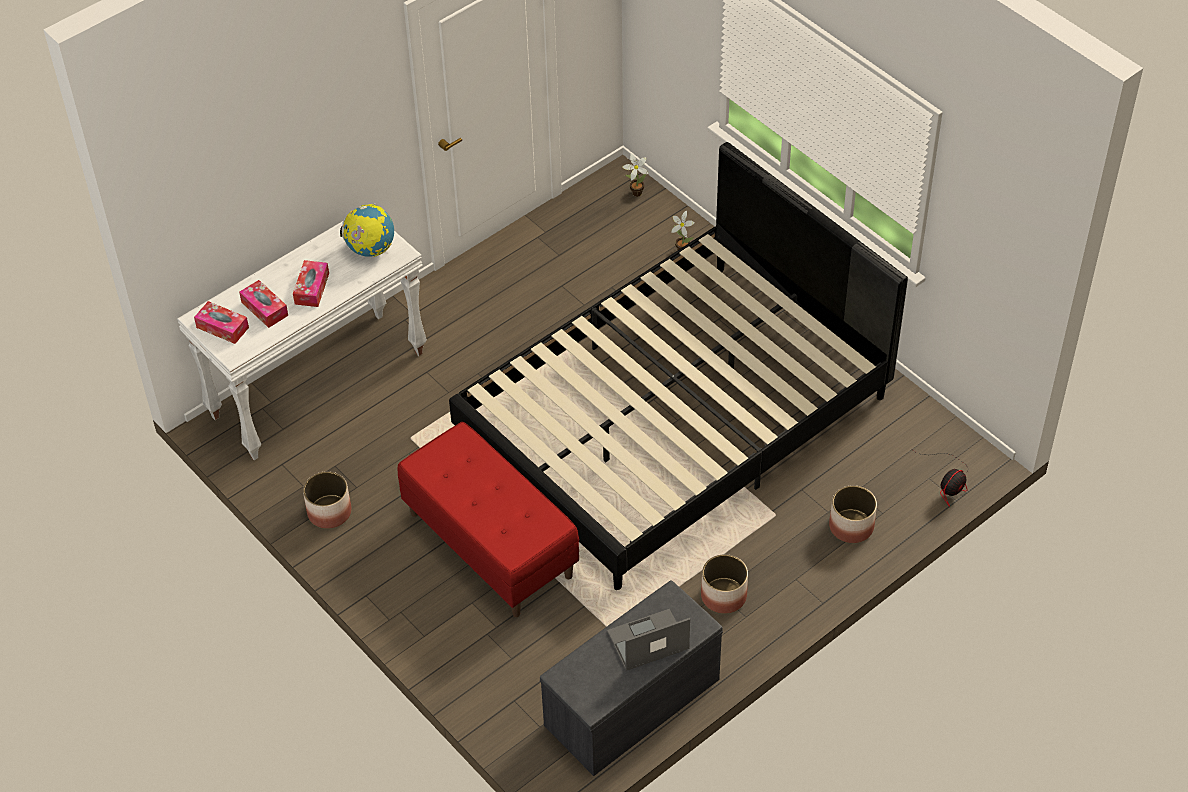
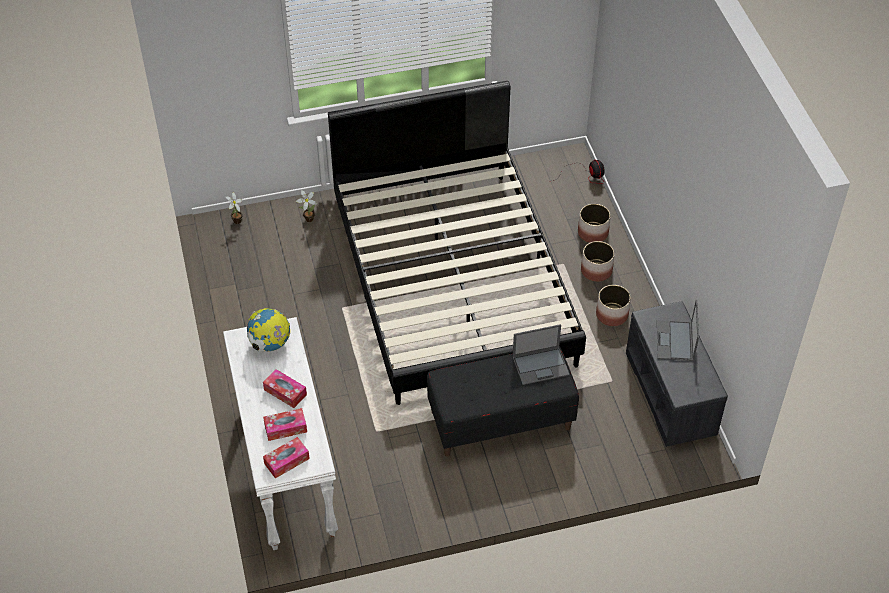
camera: 65 degrees left, 0 degrees up
planter [303,471,351,529] -> planter moved to [581,241,615,282]
red bench [397,422,579,617] -> black bench [427,346,579,456]
none -> laptop [512,324,570,385]

